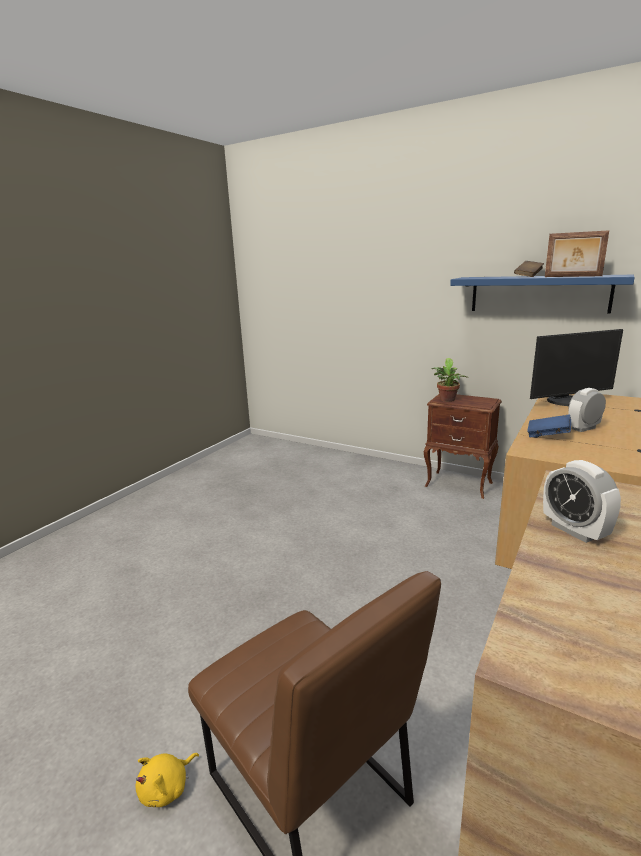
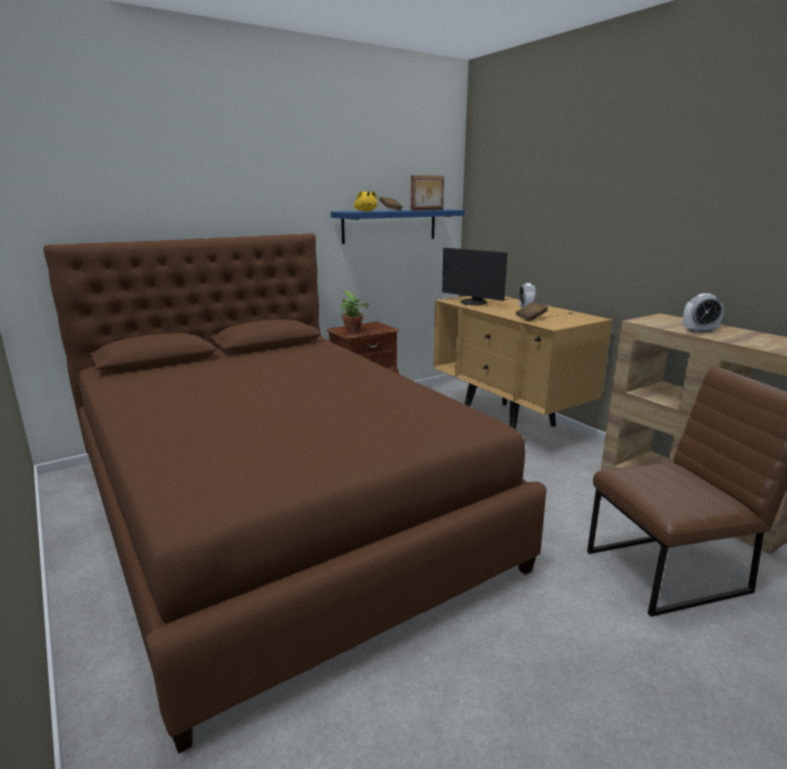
camera: 65 degrees left, 0 degrees up
yellow plush toy [135,753,199,807] -> yellow plush toy moved to [354,190,377,211]
blue book [527,414,571,437] -> brown book [516,301,548,321]
monitor [530,329,623,406] -> monitor turned 120 degrees clockwise [442,248,507,305]
none -> brown bed [43,233,547,754]

